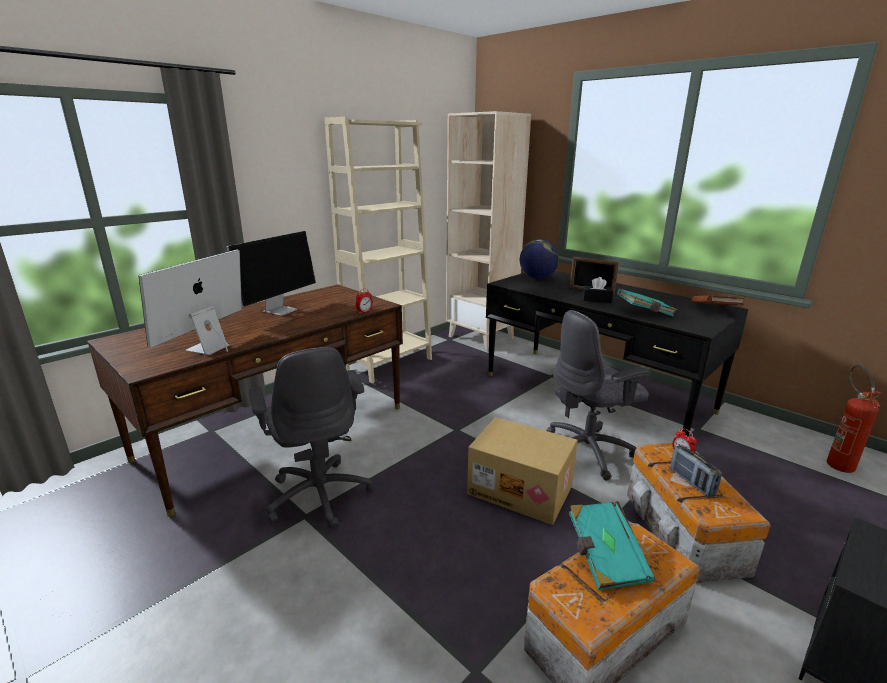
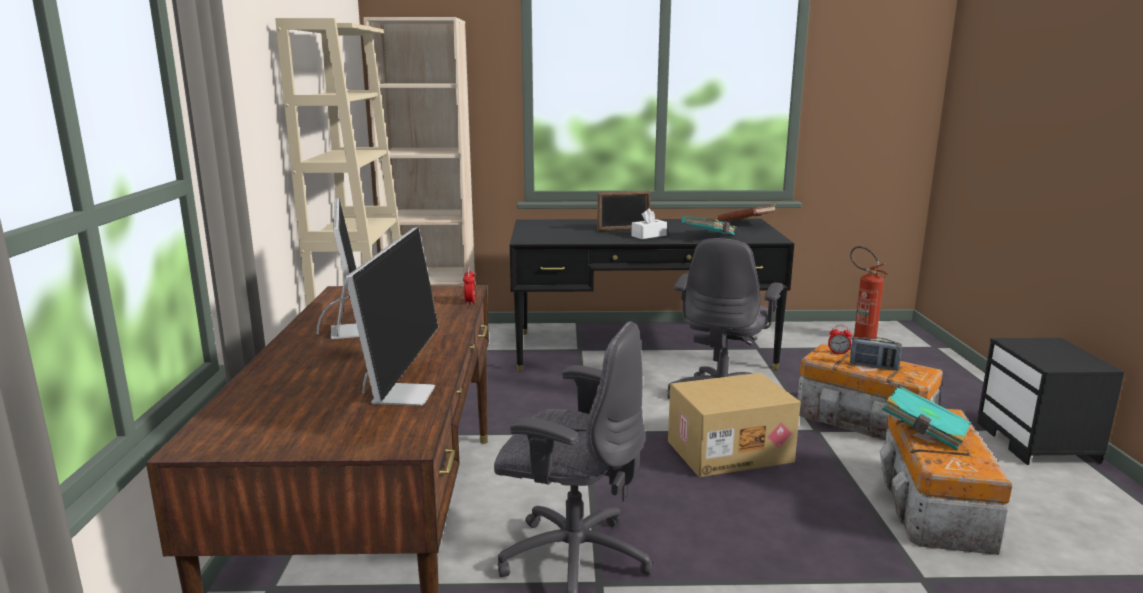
camera: 45 degrees left, 5 degrees down
monitor [139,249,242,355] -> monitor turned 150 degrees counterclockwise [346,227,439,406]
globe [520,239,559,279] -> none
black tissue box [583,277,613,303] -> white tissue box [631,209,667,239]

